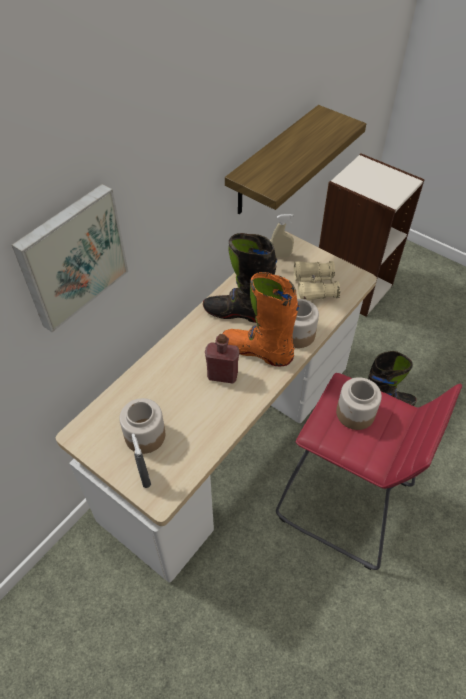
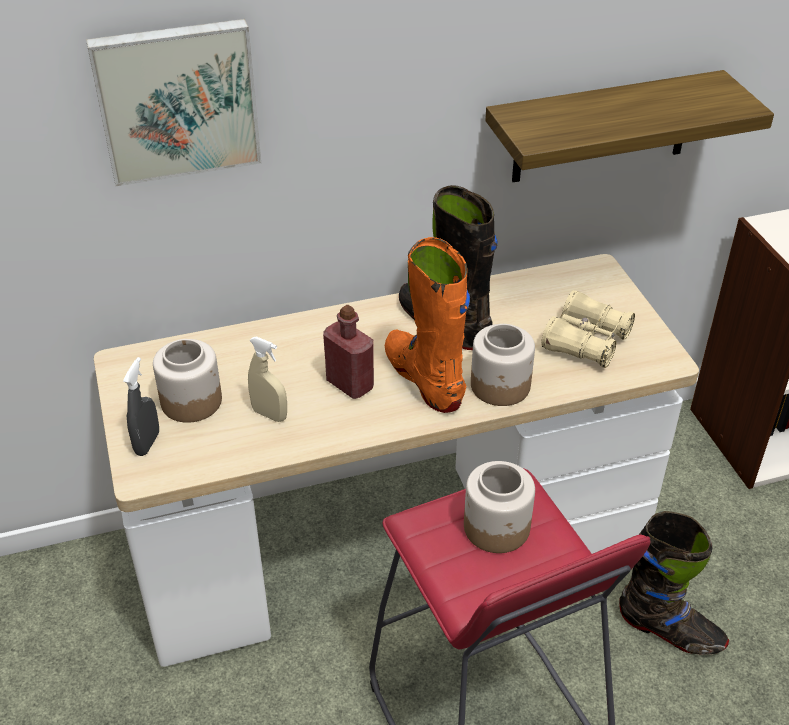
camera: 35 degrees right, 10 degrees down
beige spray bottle [271,214,294,257] -> beige spray bottle moved to [248,336,287,422]

